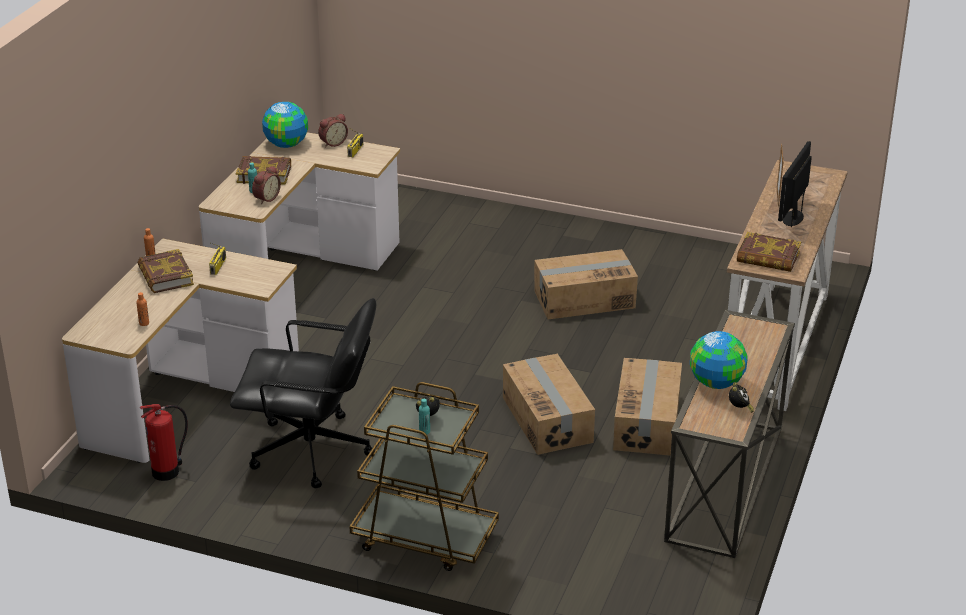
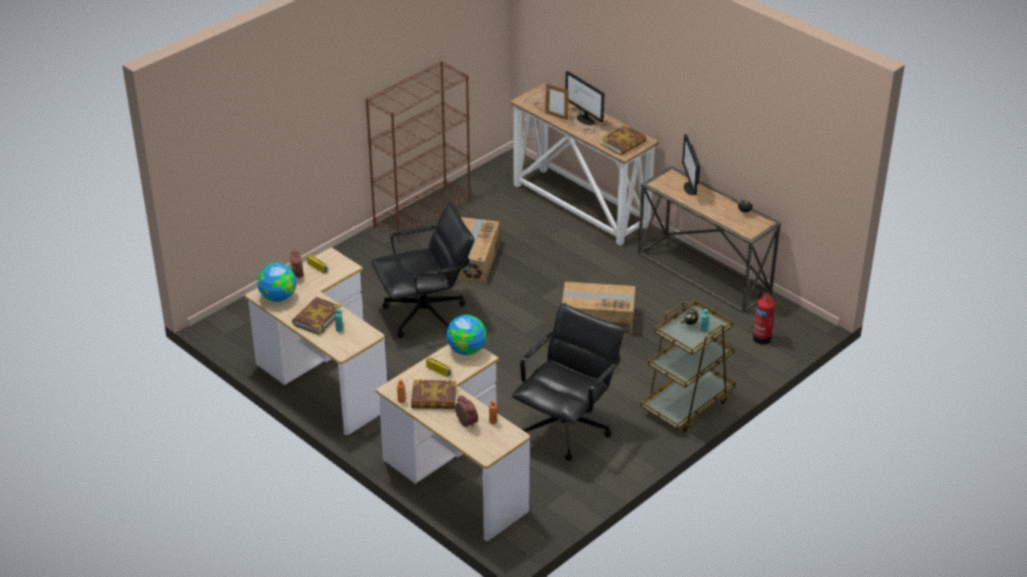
camera: 65 degrees left, 5 degrees up
fire extinguisher [140,404,188,481] -> fire extinguisher moved to [753,291,775,345]
alarm clock [252,166,281,204] -> alarm clock moved to [455,395,478,428]
cardboard box [613,358,682,456] -> none
globe [690,331,748,389] -> globe moved to [446,315,486,355]
none -> brown bookcase [366,61,471,242]
none -> black office chair [371,202,474,338]
none -> monitor [682,134,700,196]

